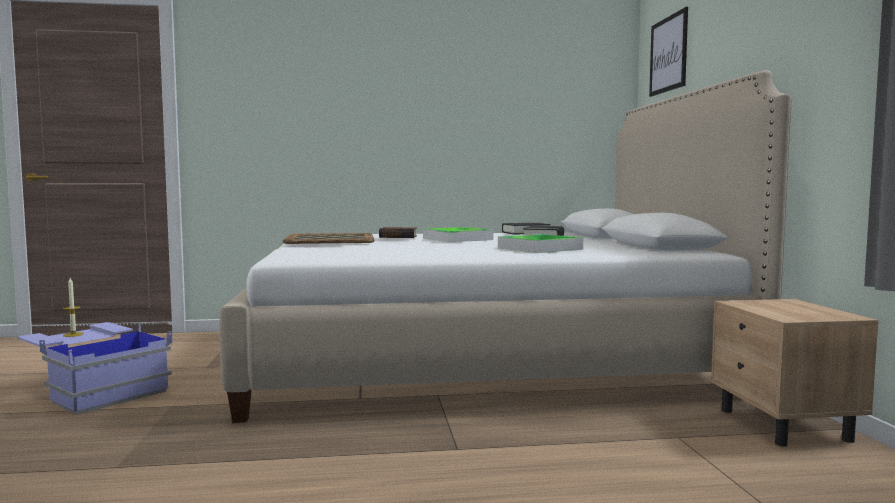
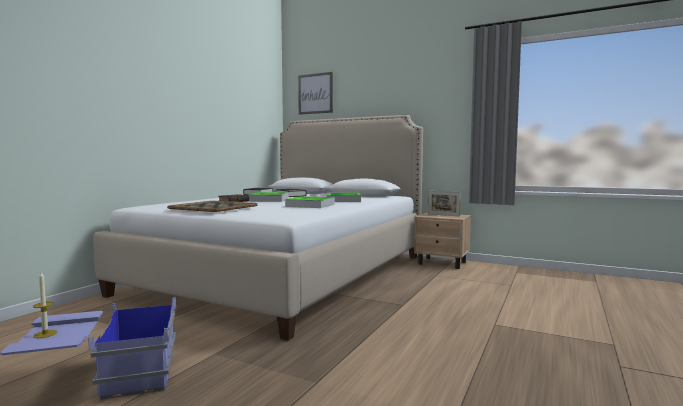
camera: 55 degrees left, 0 degrees up
none -> tray [285,196,335,208]
none -> picture frame [428,191,461,217]

